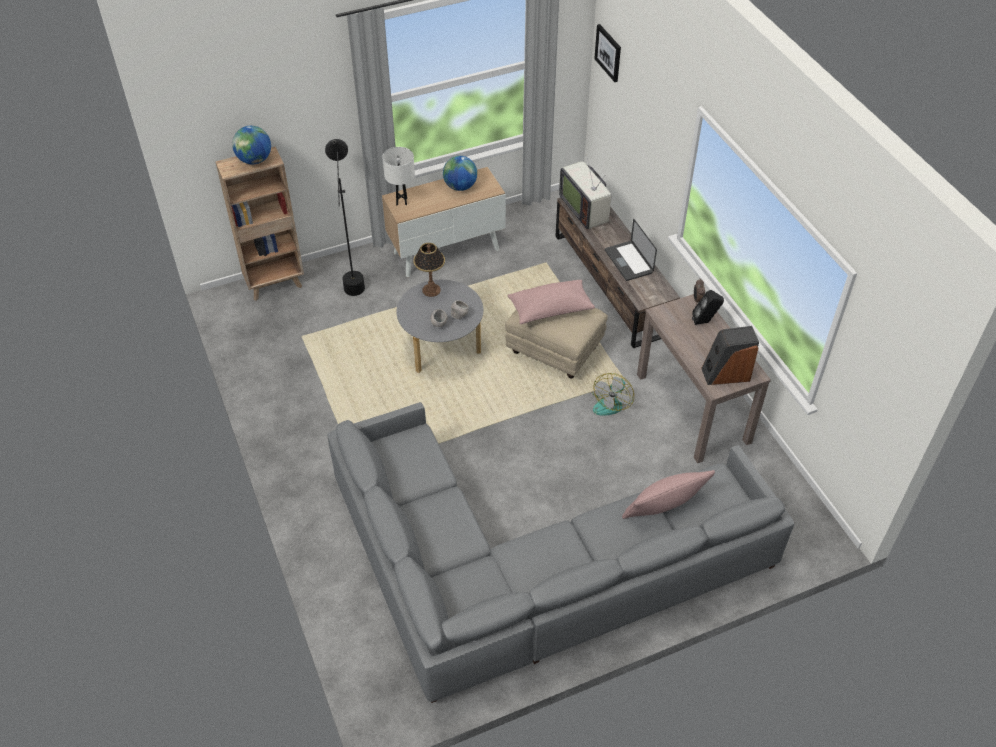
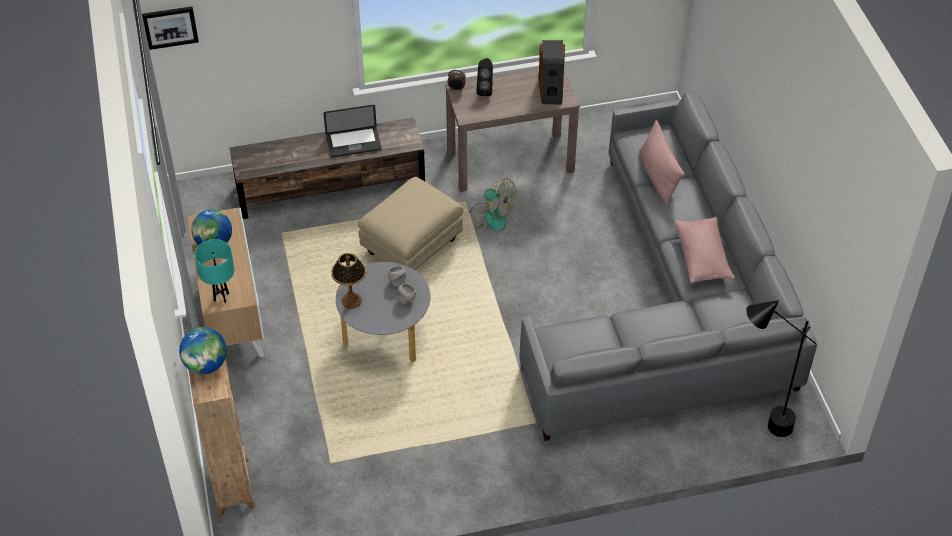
camera: 80 degrees left, 0 degrees up
black floor lamp [325,139,365,296] -> black floor lamp moved to [746,300,816,437]
white table lamp [382,147,415,205] -> turquoise table lamp [194,239,235,303]
pink pillow [508,280,595,324] -> pink pillow moved to [674,217,735,284]
television [559,157,611,230] -> none

